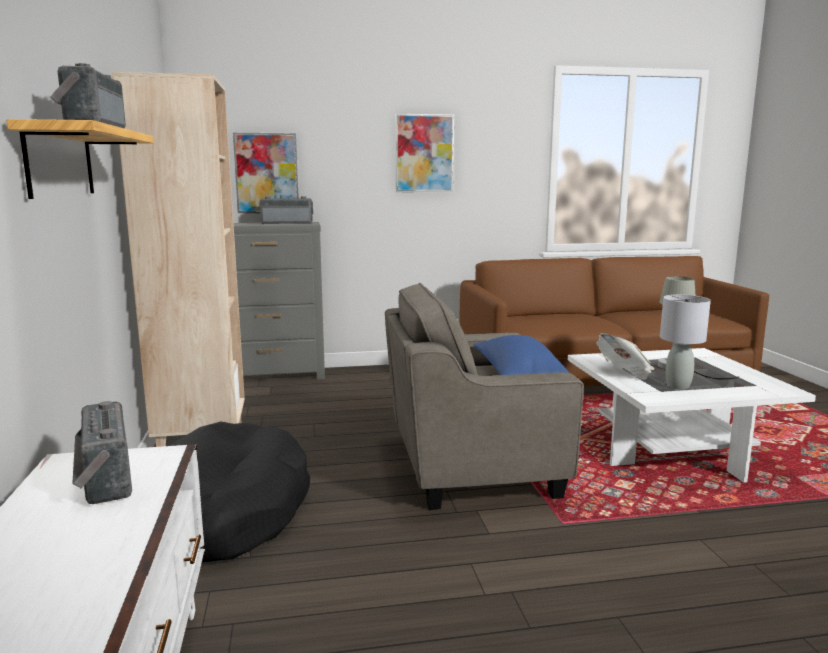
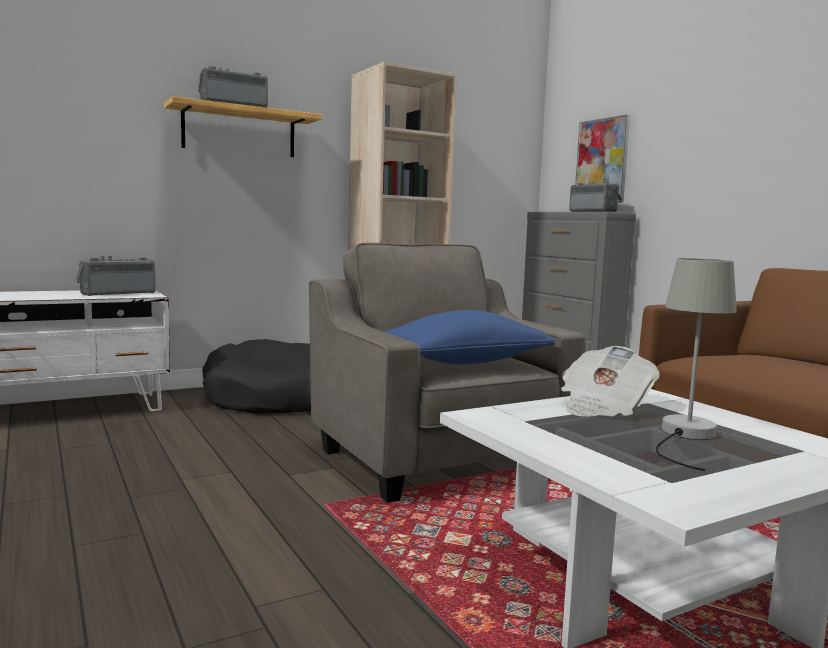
camera: 70 degrees right, 5 degrees down
picture [395,114,454,192] -> none
grey table lamp [660,295,711,389] -> none

